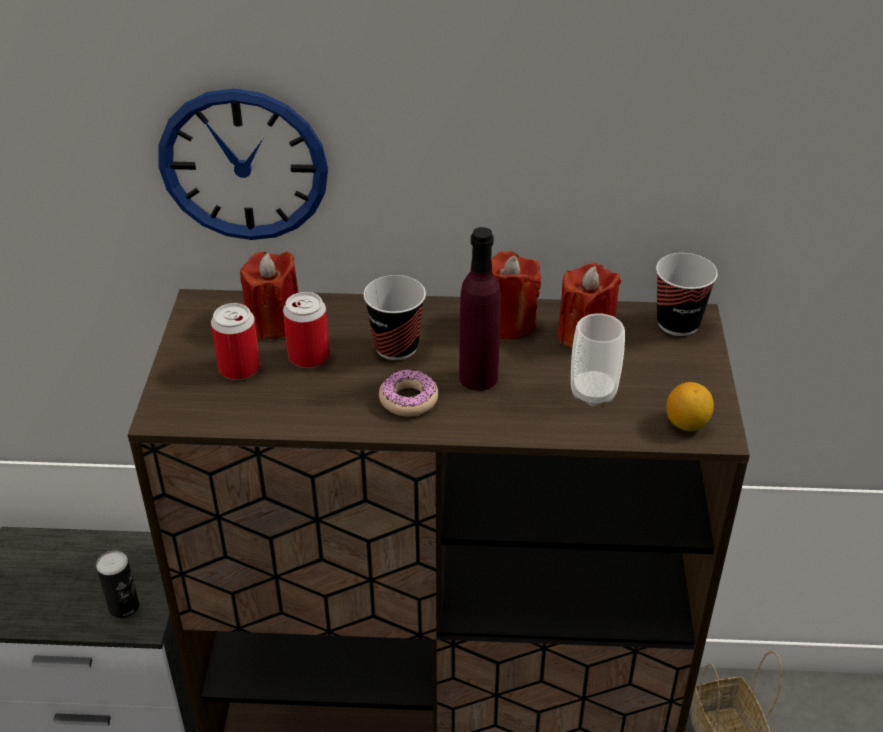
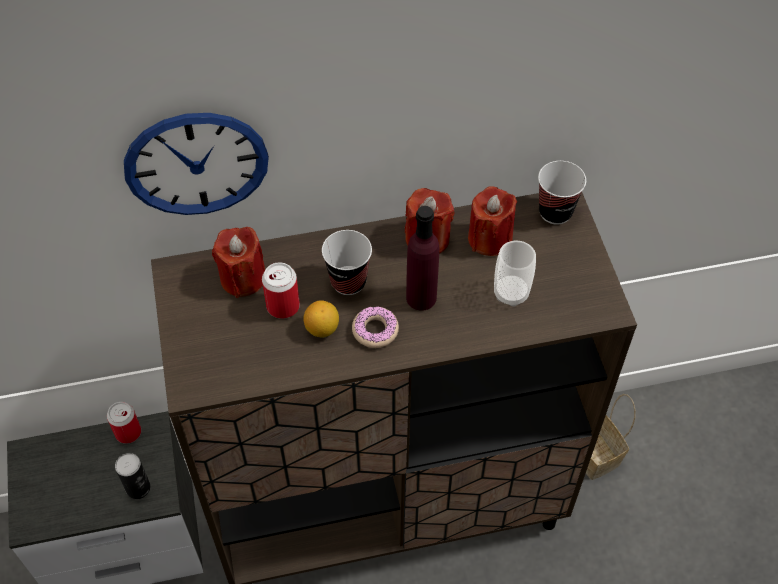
camera: 15 degrees left, 15 degrees up
can [211,303,260,380] -> can moved to [107,402,141,444]
lemon [666,382,714,431] -> lemon moved to [303,300,339,338]

